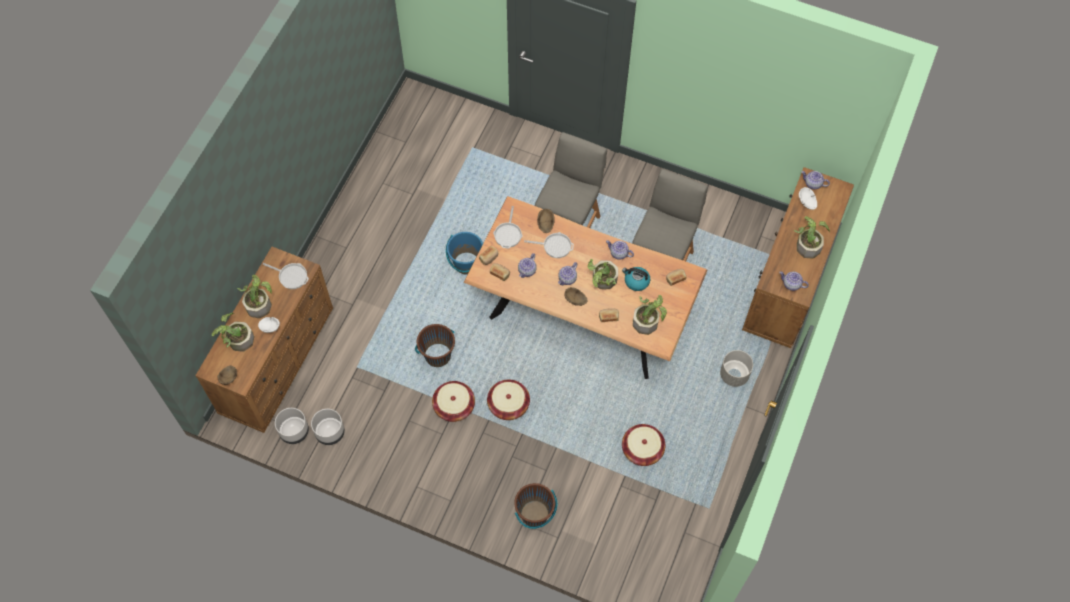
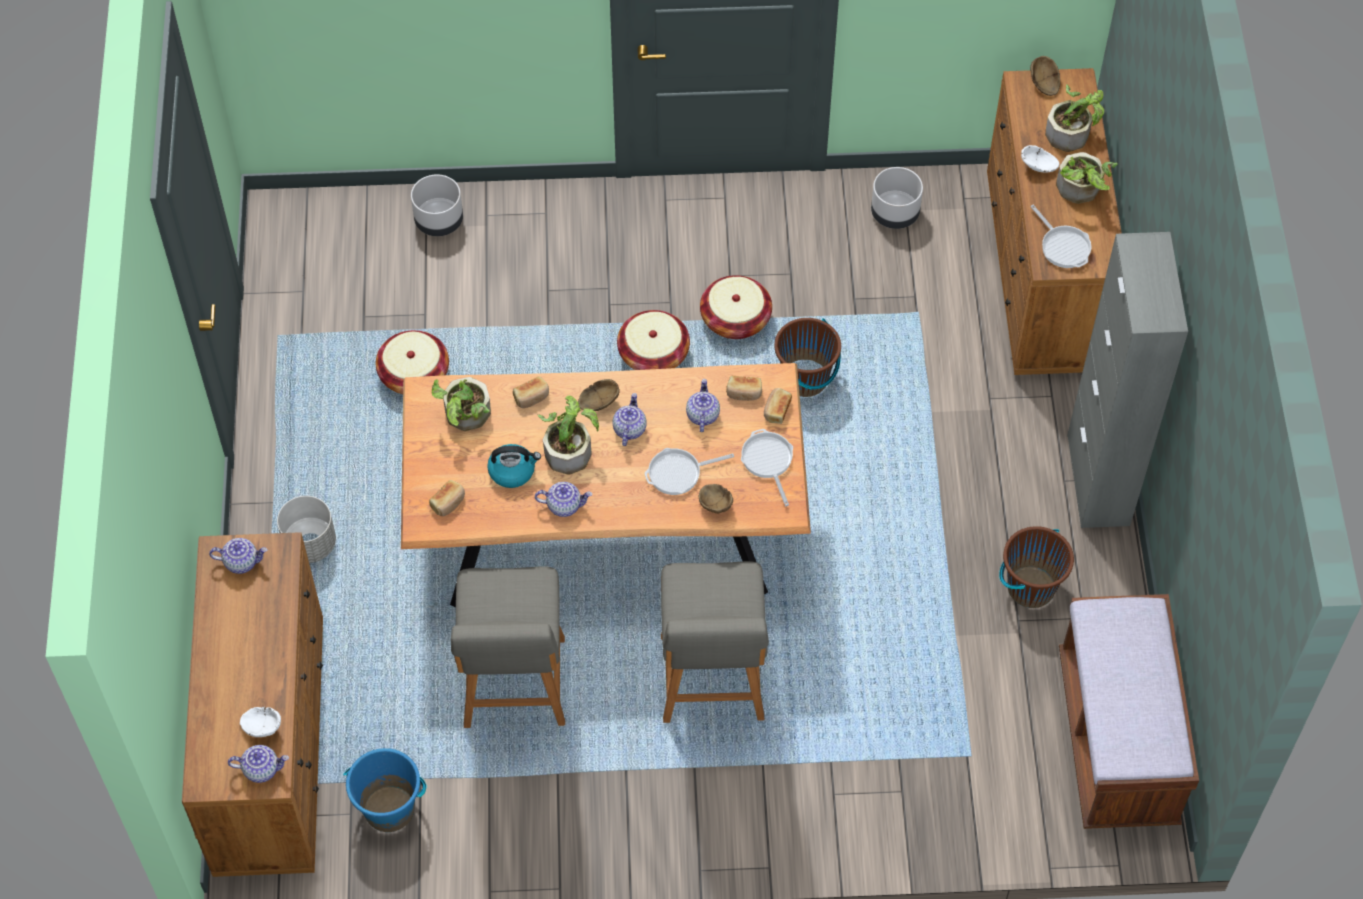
camera: 155 degrees right, 5 degrees down
frying pan [263,263,309,289] -> frying pan turned 120 degrees counterclockwise [1030,205,1091,268]
grey planter [275,408,309,444] -> grey planter moved to [411,174,463,236]
blue bucket [446,232,483,274] -> blue bucket moved to [344,748,426,832]
brown bucket [514,483,557,529] -> brown bucket moved to [999,526,1074,608]
potted plant [794,216,830,259] -> none
none -> brown bench [1059,594,1199,829]
none -> grey cabinet [1067,232,1188,528]

